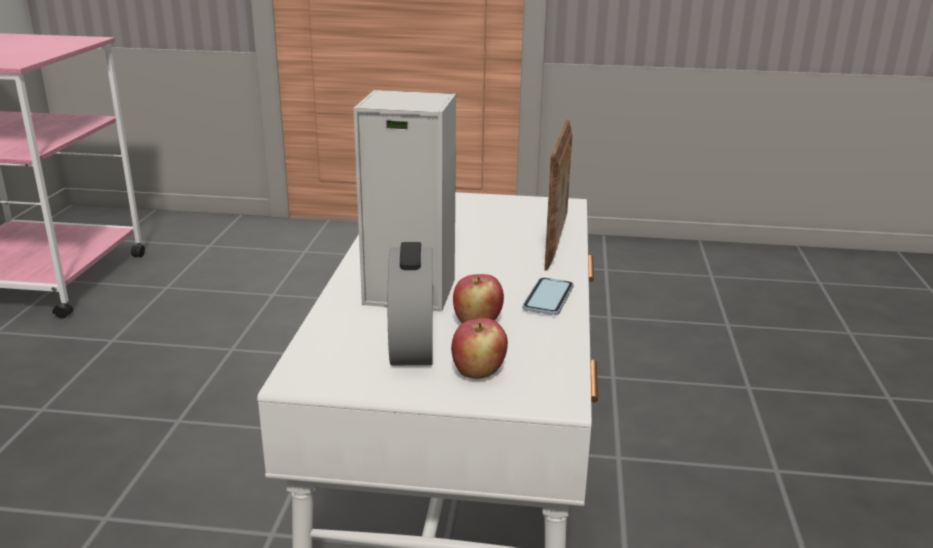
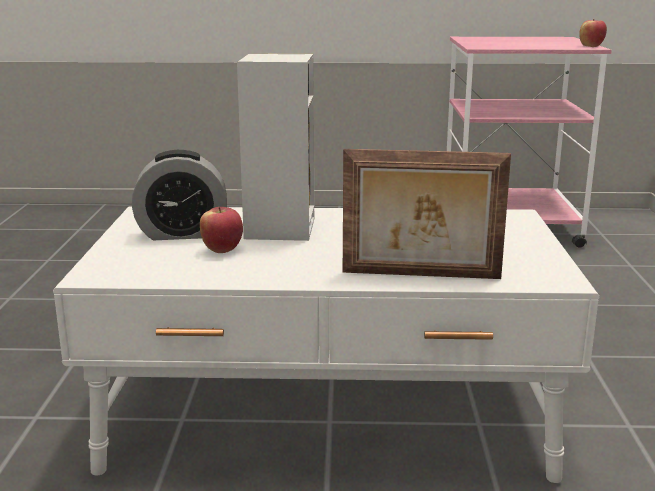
camera: 85 degrees right, 5 degrees down
apple [451,318,508,379] -> apple moved to [579,19,607,47]
phone [523,278,574,315] -> none

